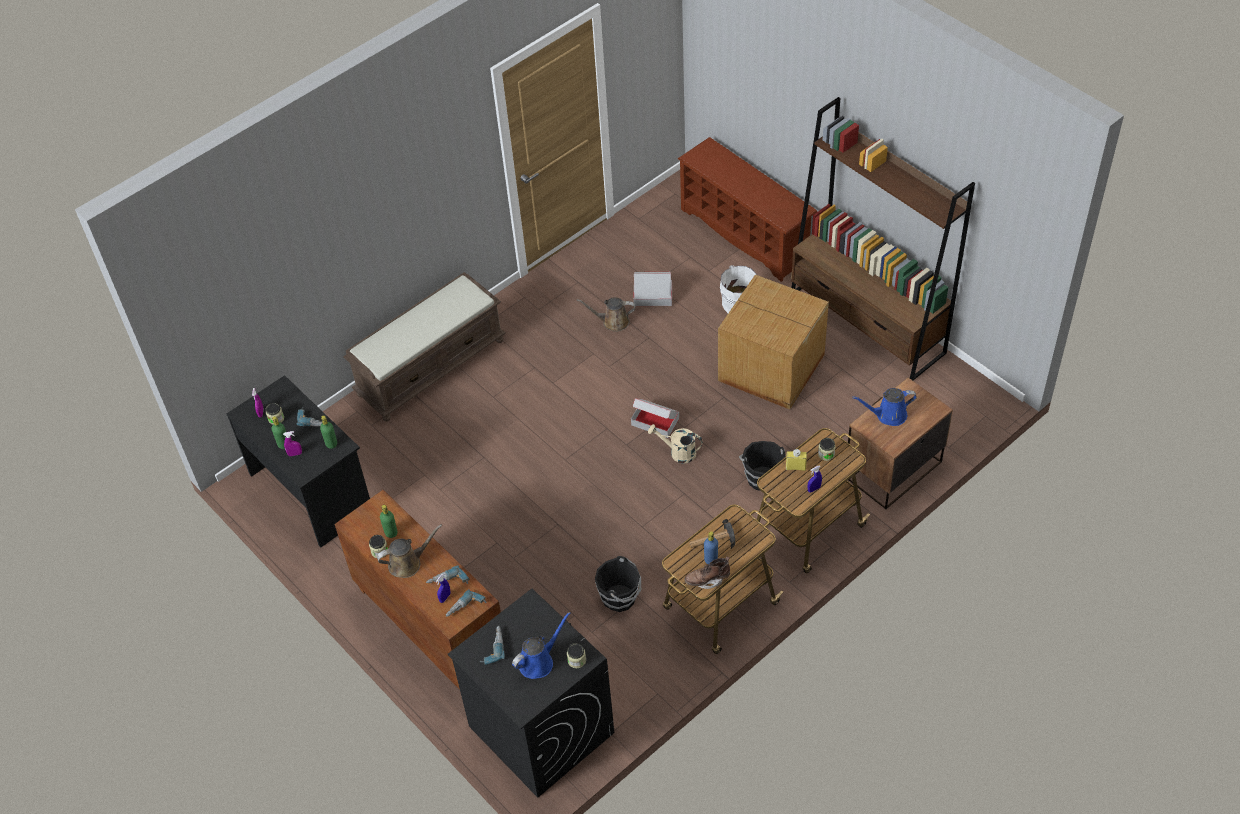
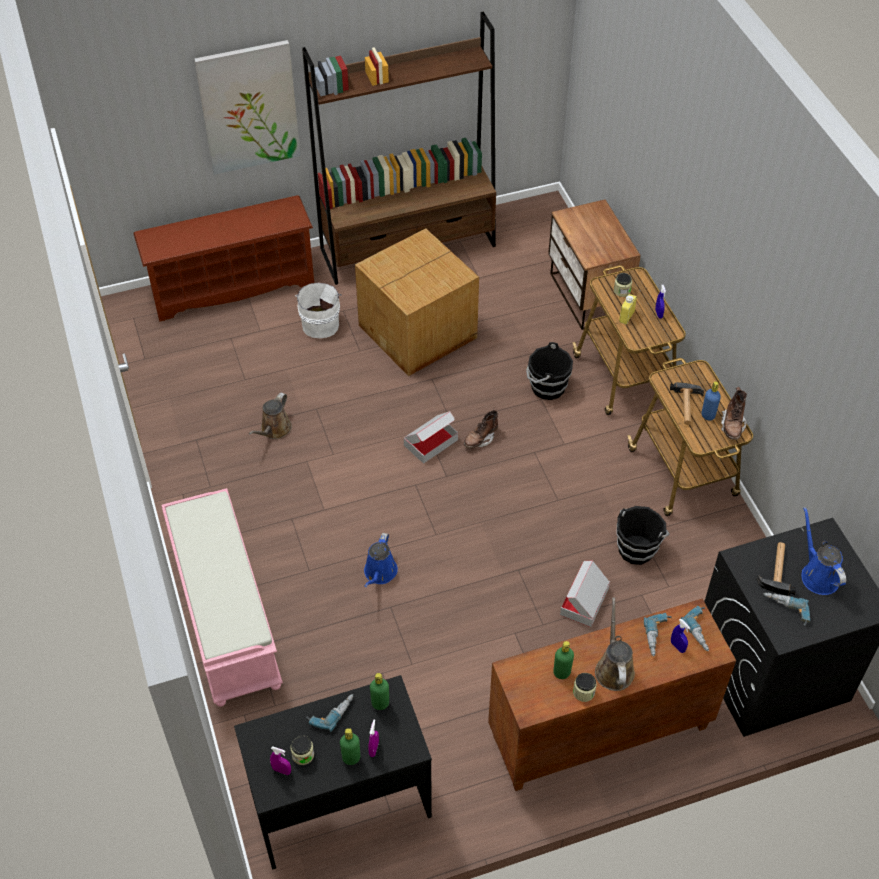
camera: 70 degrees left, 0 degrees up
brown bench [343,272,506,421] -> pink bench [161,488,283,707]
jar [567,643,586,668] -> none
cardboard box [633,272,672,306] -> cardboard box moved to [560,561,610,627]
beige watering can [648,424,702,463] -> brown boot [464,408,498,448]
blue watering can [853,388,917,426] -> blue watering can moved to [364,533,398,587]
none -> picture [194,40,300,175]
none -> hammer [757,542,796,596]

